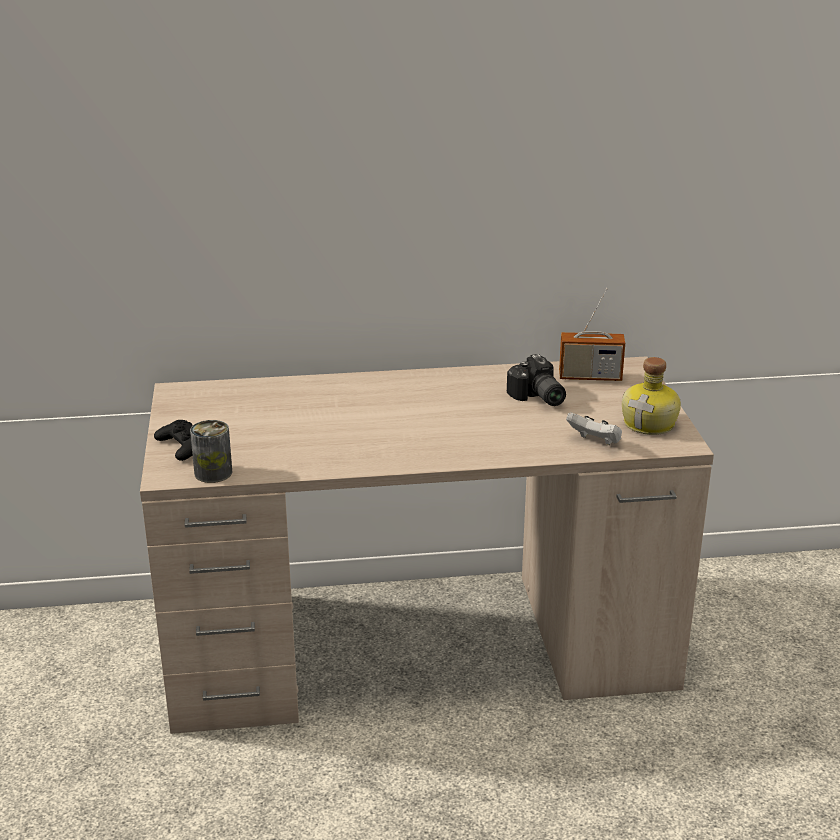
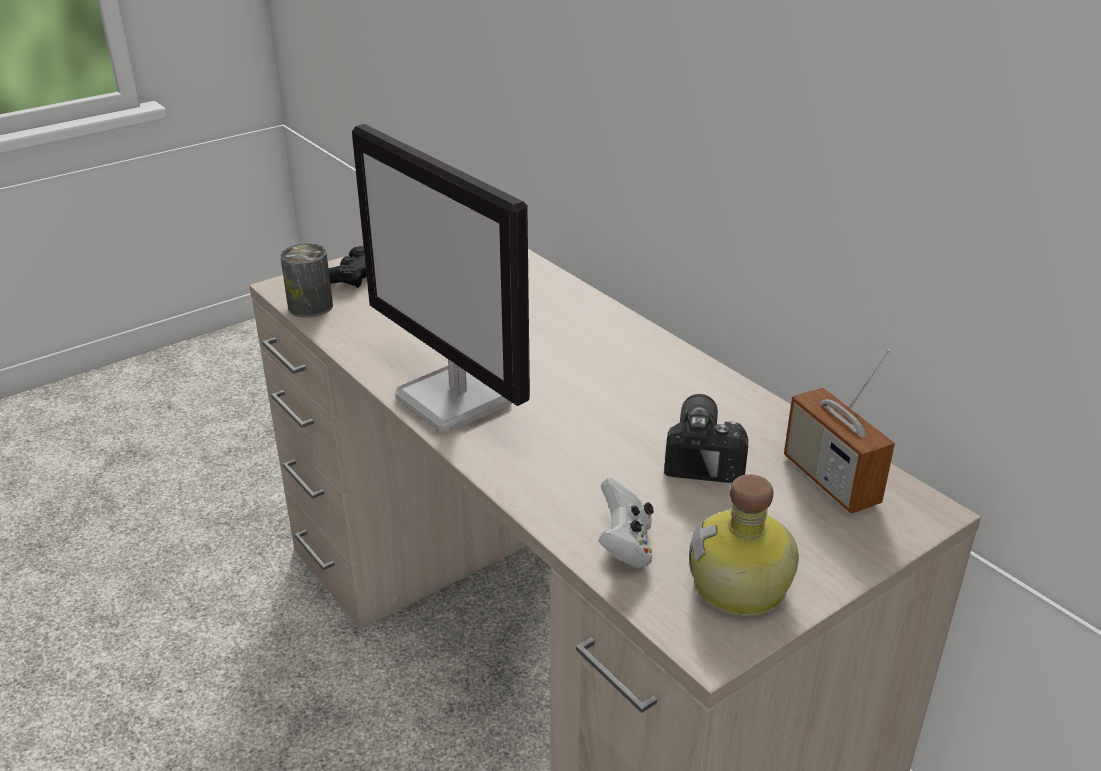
camera: 60 degrees right, 5 degrees up
camera [507,354,566,406] -> camera turned 150 degrees clockwise [664,394,748,483]
none -> monitor [352,124,530,432]

